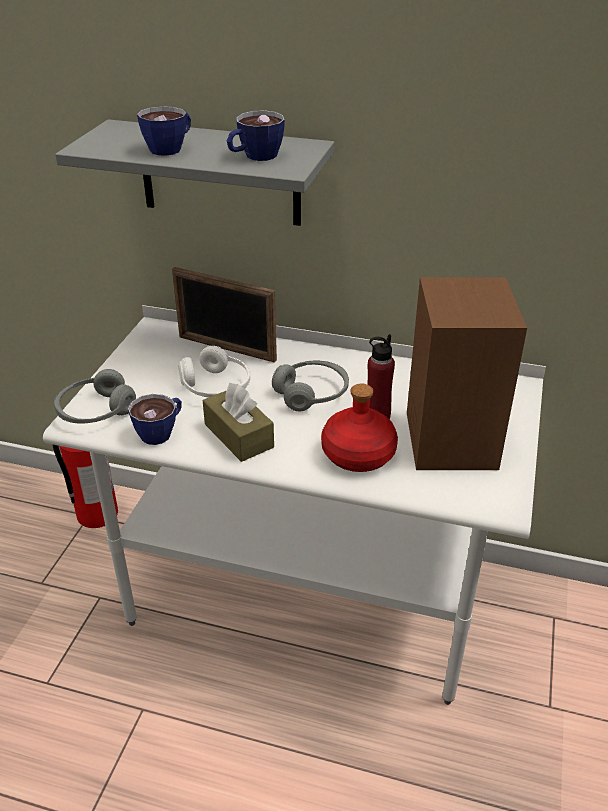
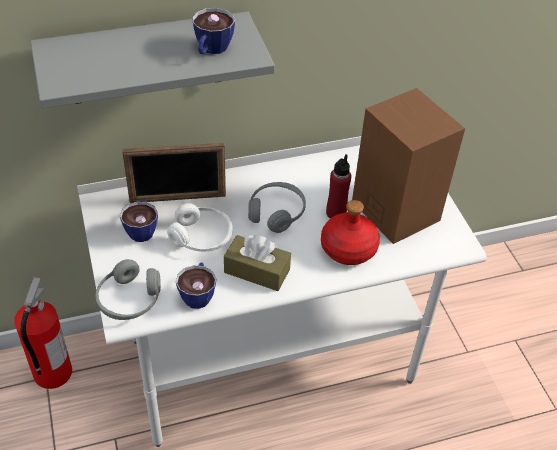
camera: 35 degrees left, 10 degrees up
cup [137,106,191,156] -> cup moved to [120,200,158,242]

